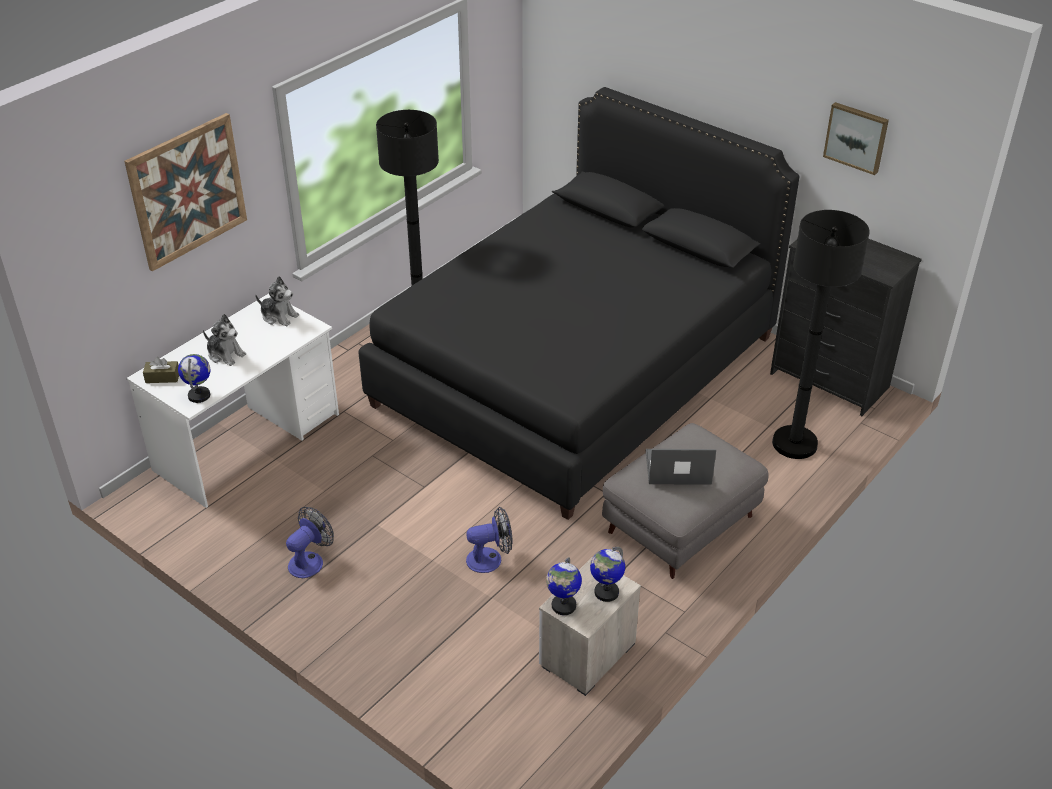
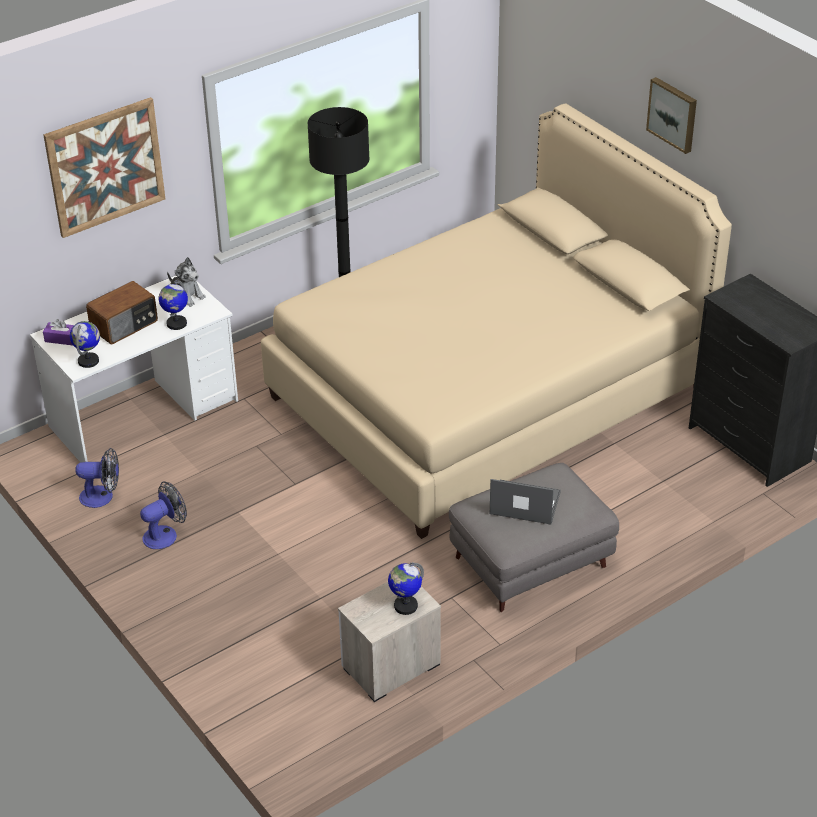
camera: 15 degrees right, 0 degrees up
brown tissue box [143,357,179,383] -> purple tissue box [43,319,74,345]
plush toy [203,314,246,366] -> radio [86,281,158,344]
black bed [358,87,800,520] -> beige bed [261,103,732,539]
fan [466,507,512,573] -> fan moved to [75,448,119,508]
globe [546,557,582,615] -> globe moved to [159,280,188,330]
black floor lamp [772,210,870,459] -> none
picture [823,102,889,175] -> picture moved to [646,77,697,154]

